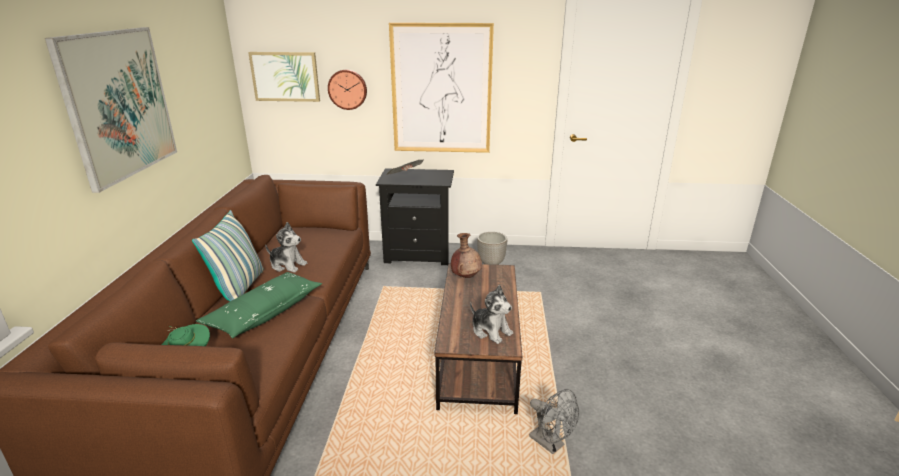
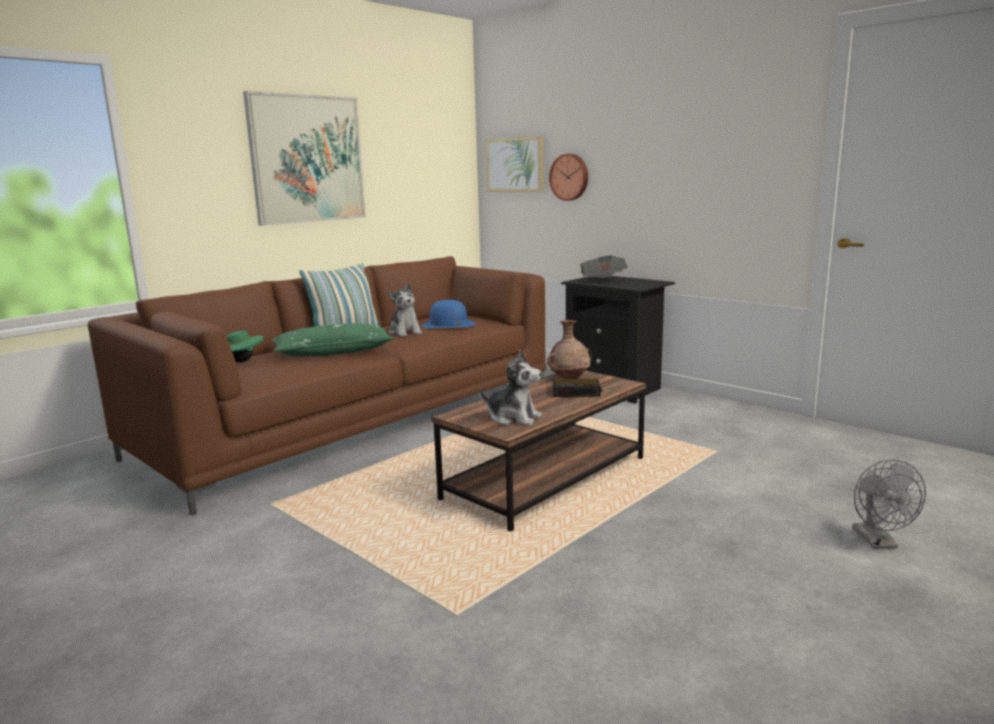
camera: 40 degrees right, 10 degrees down
picture [389,23,494,153] -> none
plush toy [470,285,513,344] -> plush toy turned 60 degrees counterclockwise [480,349,542,425]
planter [477,232,507,265] -> none
grey fan [529,389,579,454] -> grey fan moved to [852,459,926,549]
none -> blue hat [422,300,476,328]
none -> alarm clock [553,379,602,397]

